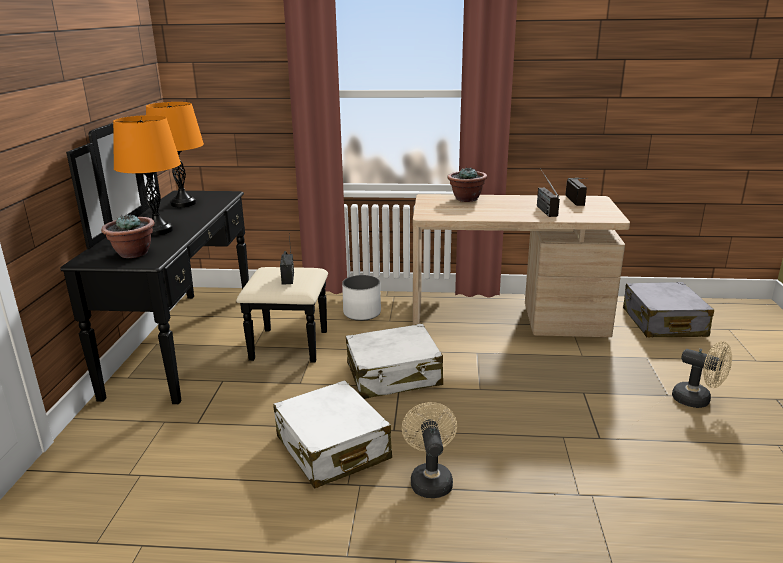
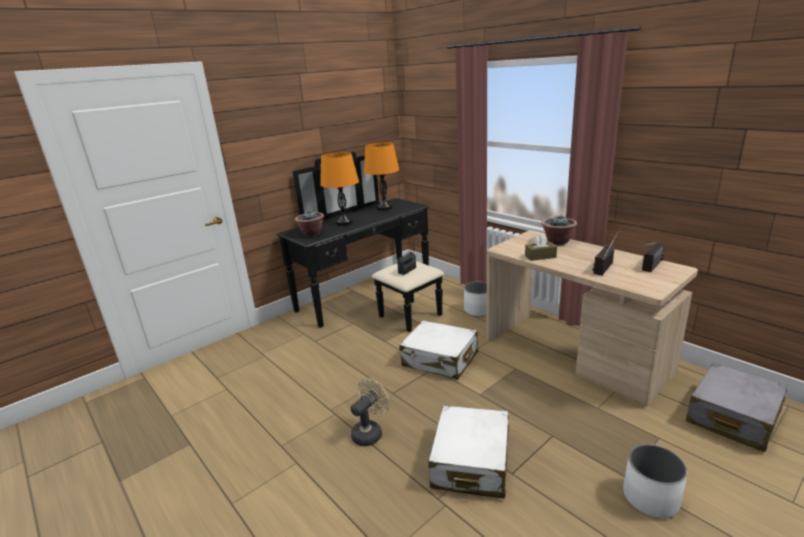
camera: 45 degrees right, 0 degrees up
white suitcase [273,380,392,488] -> white suitcase moved to [428,406,509,499]
beige fan [672,341,732,408] -> white planter [623,444,688,518]
none -> brown tissue box [525,234,557,261]

